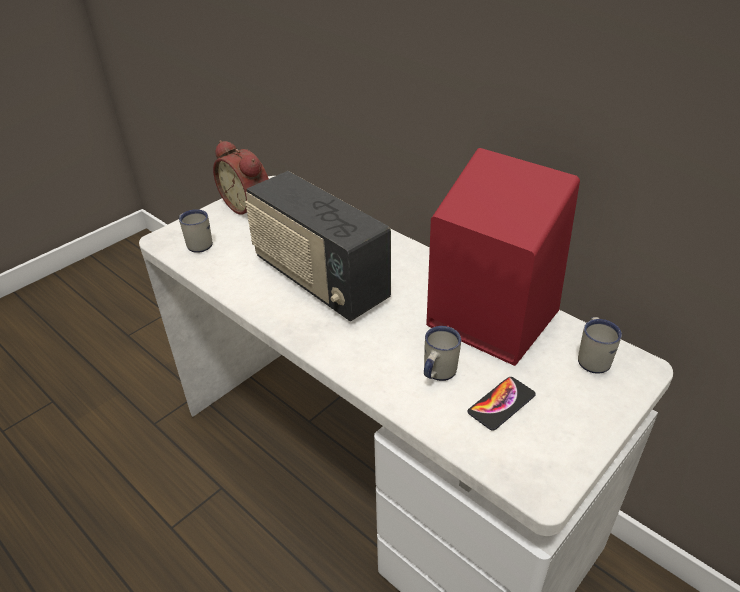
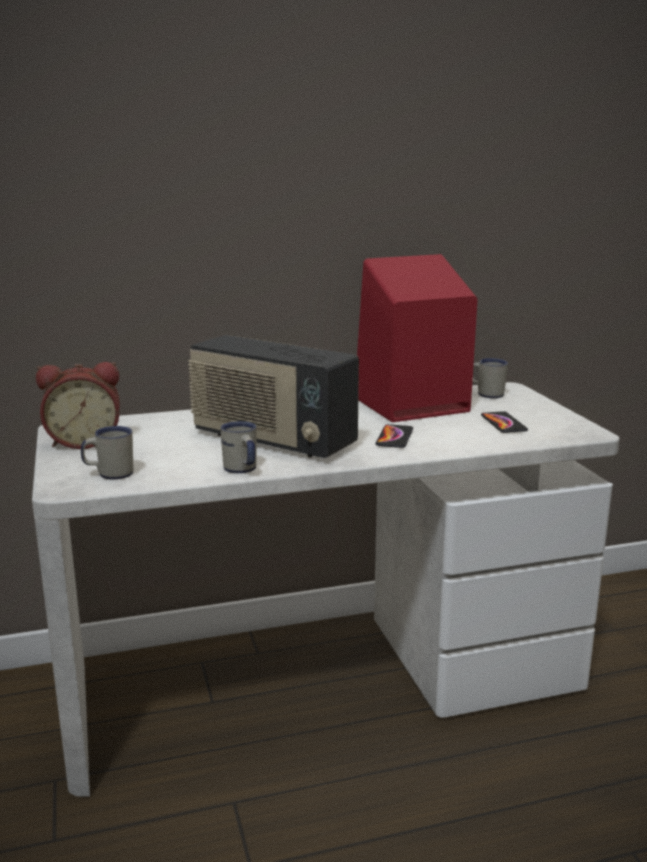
camera: 60 degrees left, 20 degrees down
radio [245,171,391,321] -> radio turned 45 degrees clockwise [188,335,359,458]
white mug [424,326,461,381] -> white mug moved to [220,421,257,473]
none -> phone [375,424,413,448]

